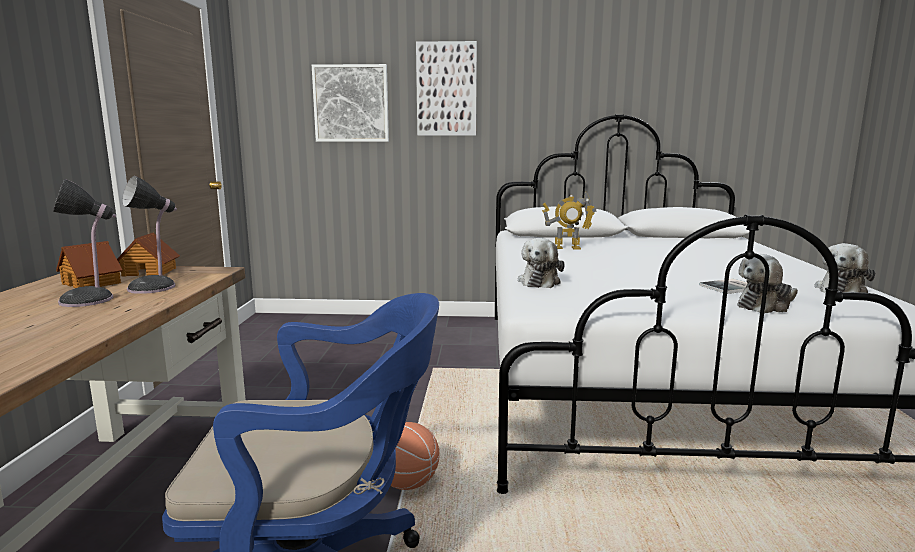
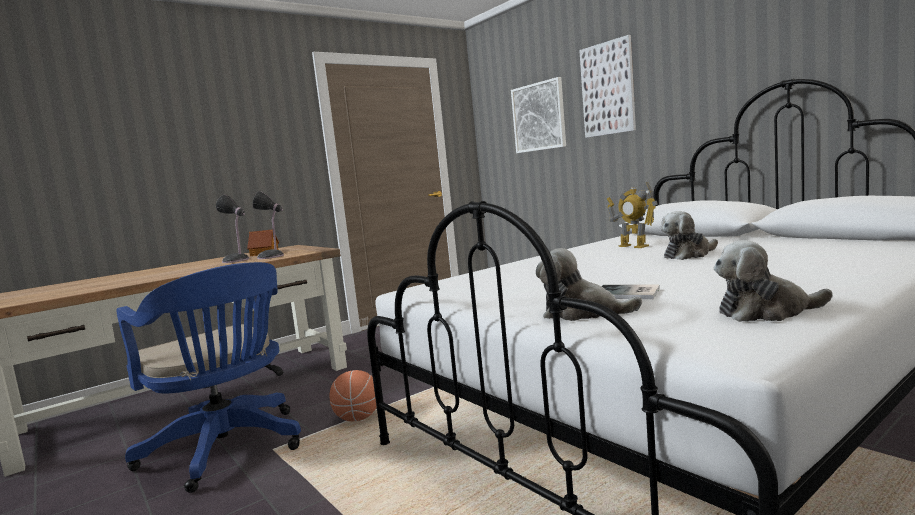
camera: 50 degrees right, 5 degrees down
toy house [117,233,180,277] -> none
plush toy [518,238,565,288] -> plush toy moved to [661,211,718,260]

